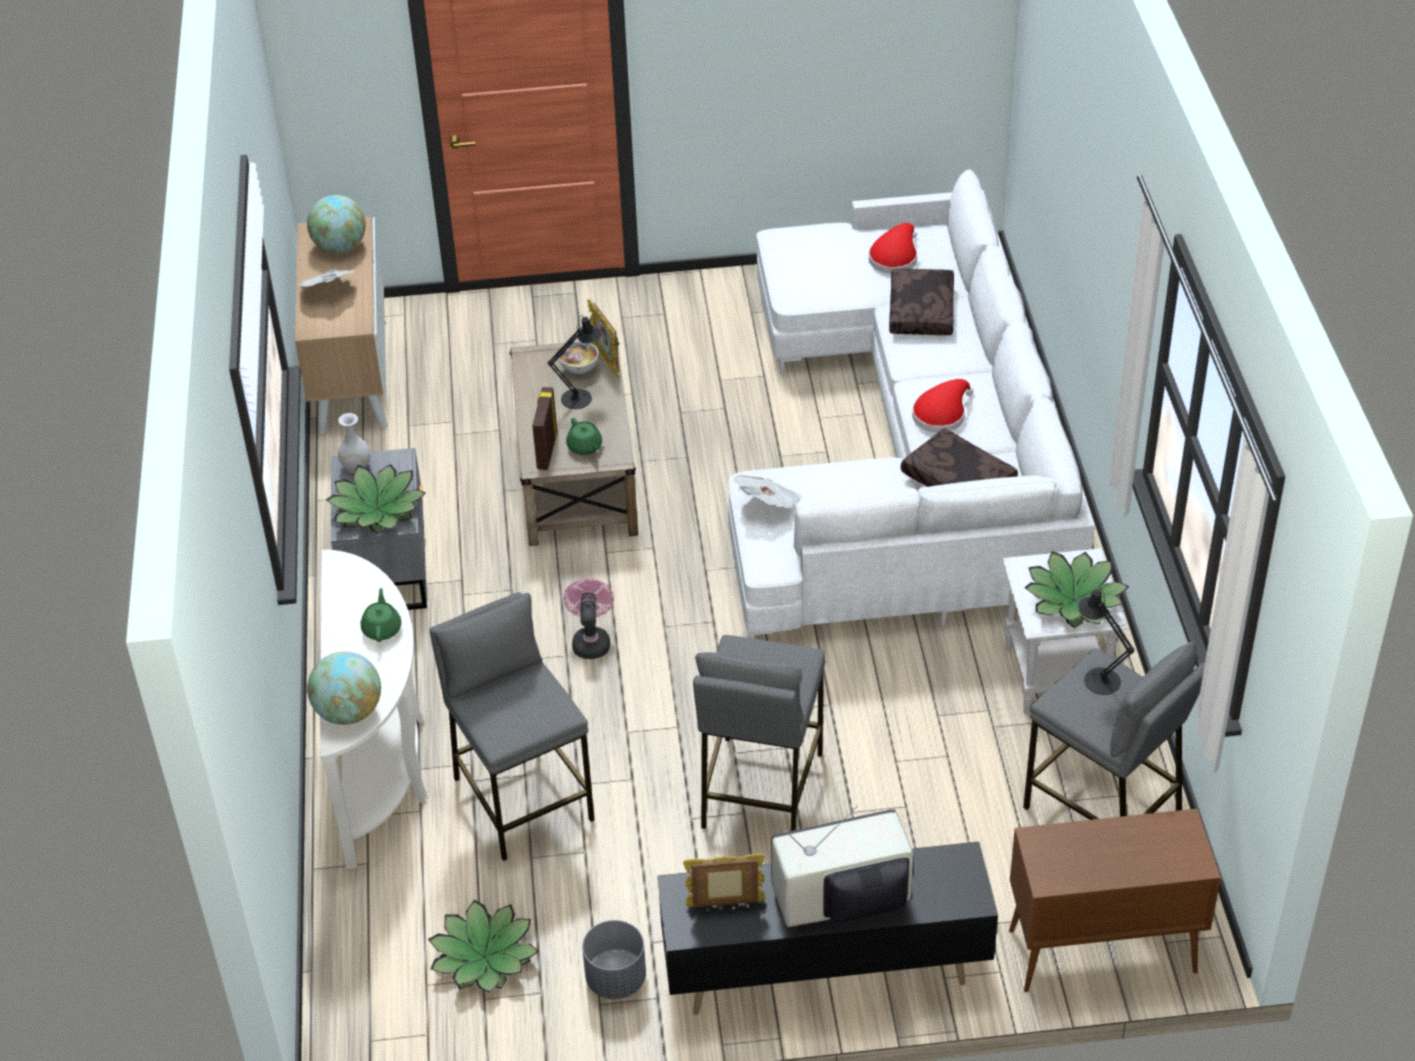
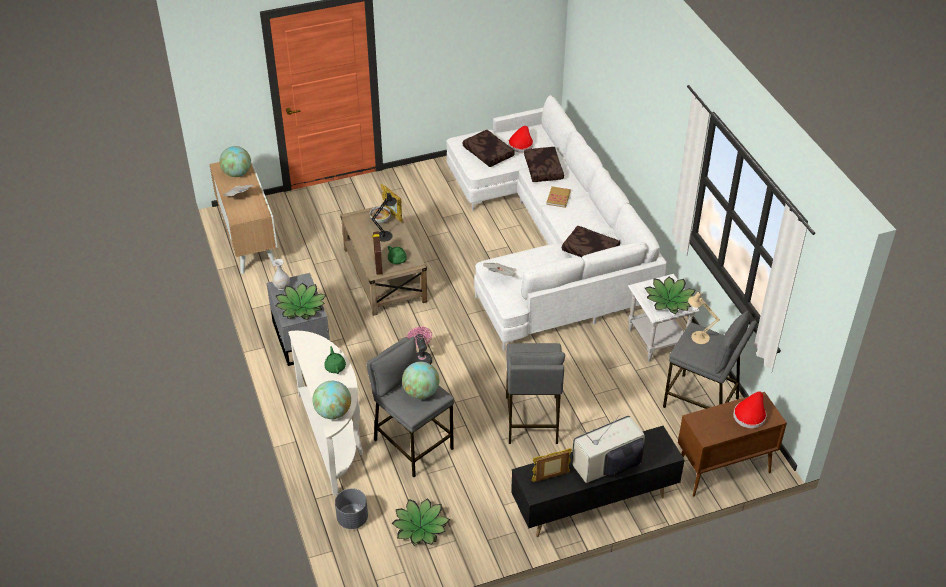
camera: 15 degrees left, 0 degrees up
grey planter [582,920,646,999] -> grey planter moved to [335,488,368,529]
red hat [912,379,973,433] -> red hat moved to [733,391,766,429]
black table lamp [1078,589,1135,695] -> beige table lamp [688,292,720,344]
none -> globe [402,362,439,399]
none -> brown pillow [463,130,515,167]
none -> book [546,186,571,208]

